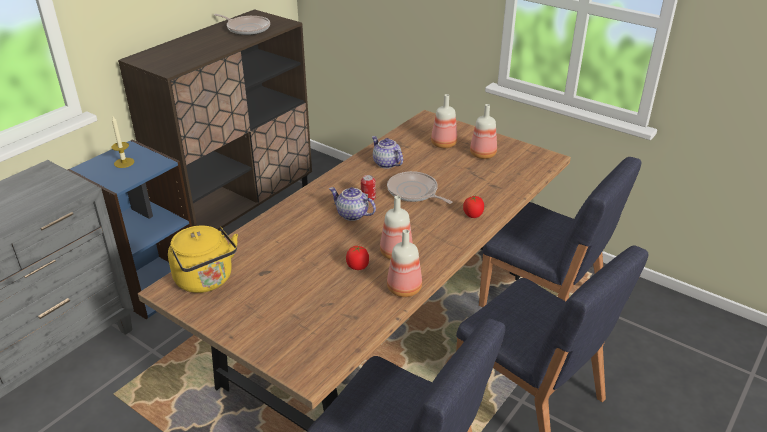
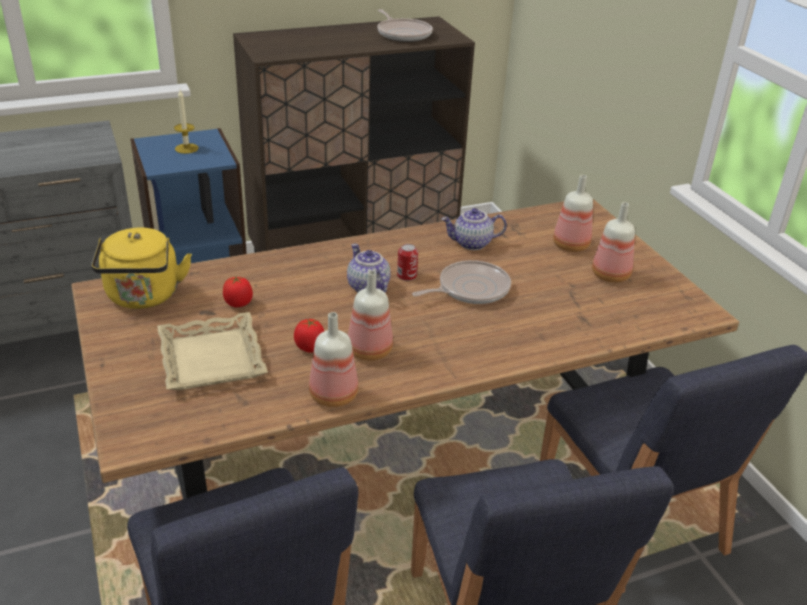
camera: 30 degrees right, 0 degrees up
teapot [372,136,403,168] -> teapot turned 90 degrees counterclockwise [441,208,507,250]
frying pan [387,171,452,204] -> frying pan turned 75 degrees clockwise [412,260,511,304]
tomato [463,196,484,218] -> tomato moved to [223,275,253,307]
none -> beige tray [157,312,268,390]

